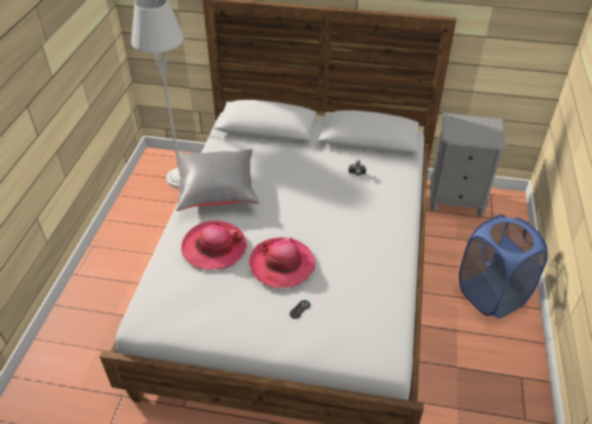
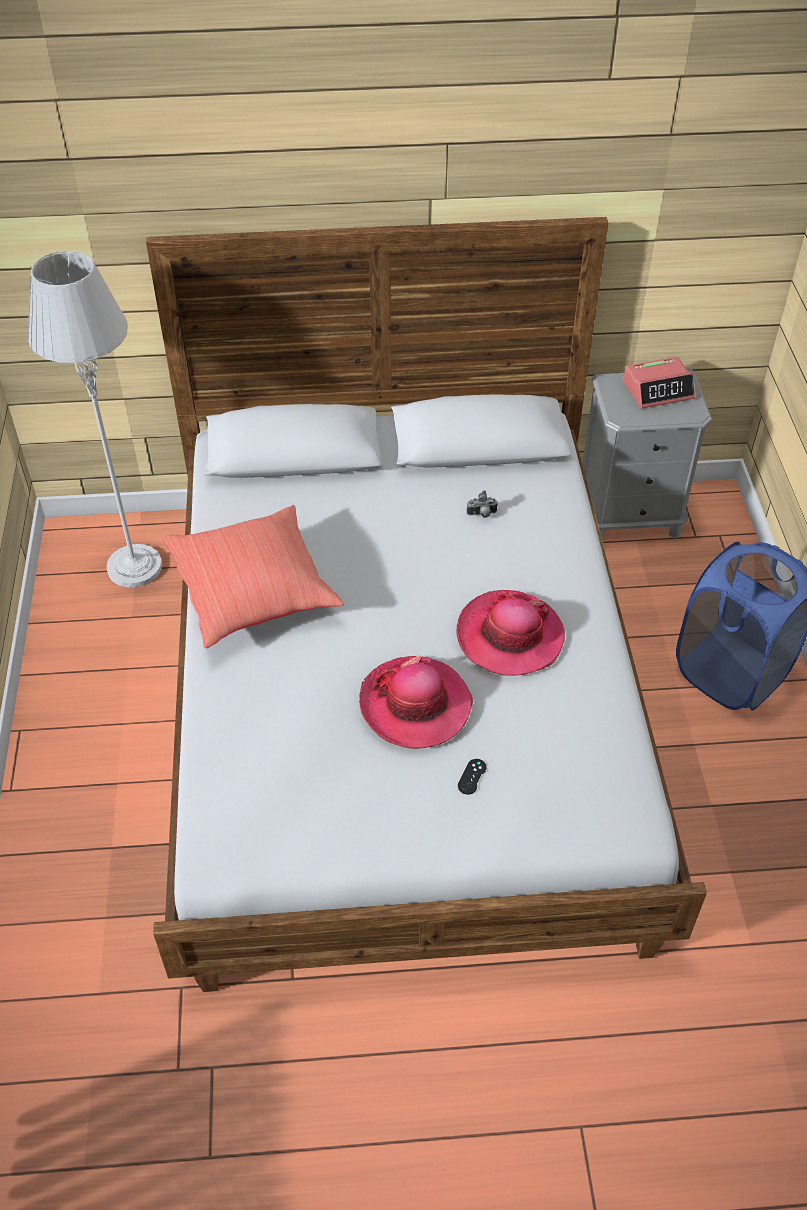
camera: 15 degrees left, 5 degrees up
grey pillow [176,149,259,211] -> red pillow [163,505,344,648]
hat [181,221,247,270] -> hat moved to [456,590,565,676]
none -> alarm clock [623,357,695,409]

